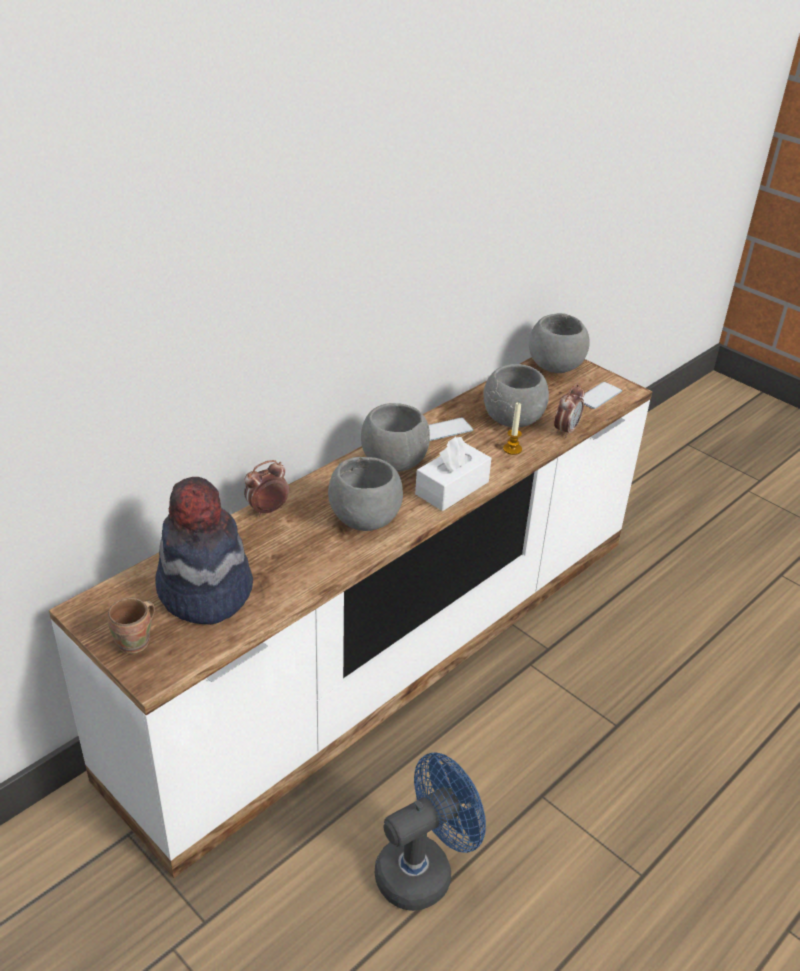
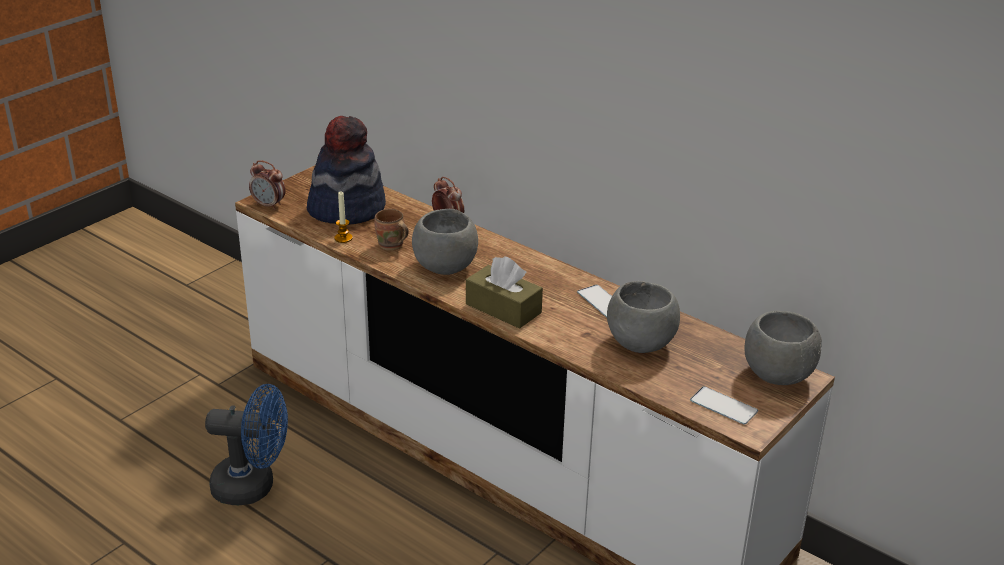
camera: 85 degrees right, 5 degrees down
brown mug [108,598,155,654] -> brown mug moved to [374,209,409,251]
grey bowl [361,403,430,472] -> none
blue fan [375,752,486,911] -> blue fan turned 45 degrees counterclockwise [205,384,288,505]
white tissue box [415,436,491,511] -> brown tissue box [466,256,543,329]
candle [503,402,522,455] -> candle moved to [334,191,353,243]
alarm clock [554,383,585,438] -> alarm clock moved to [249,160,286,210]

